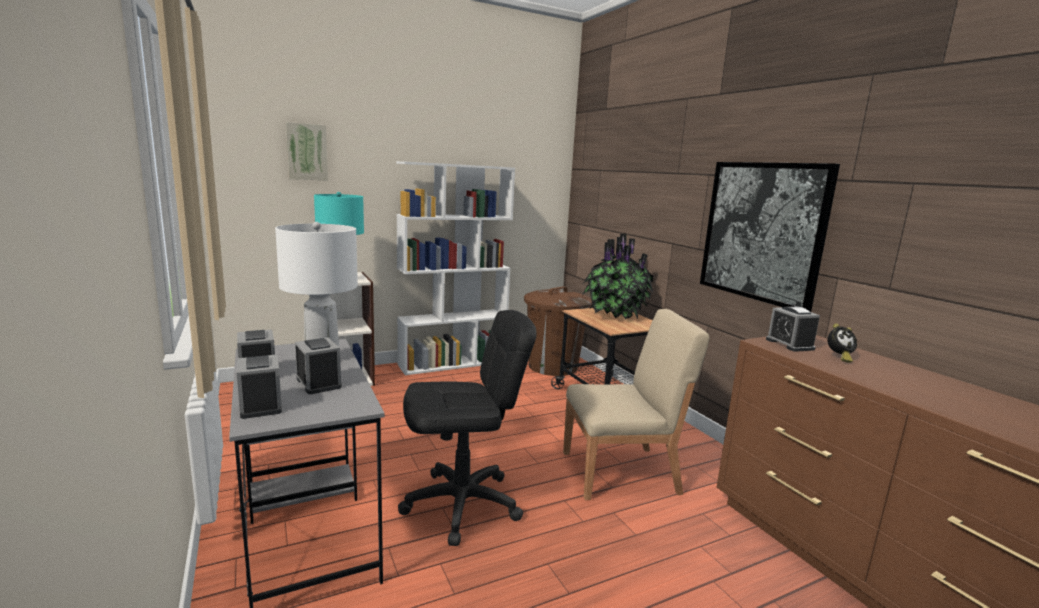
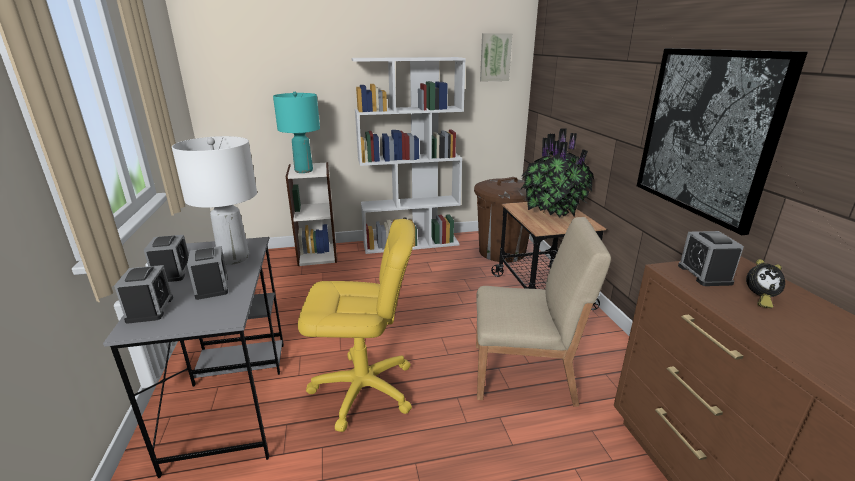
camera: 15 degrees right, 10 degrees up
picture [286,122,328,181] -> picture moved to [480,33,512,82]
black office chair [398,310,537,546] -> yellow office chair [298,219,415,432]

